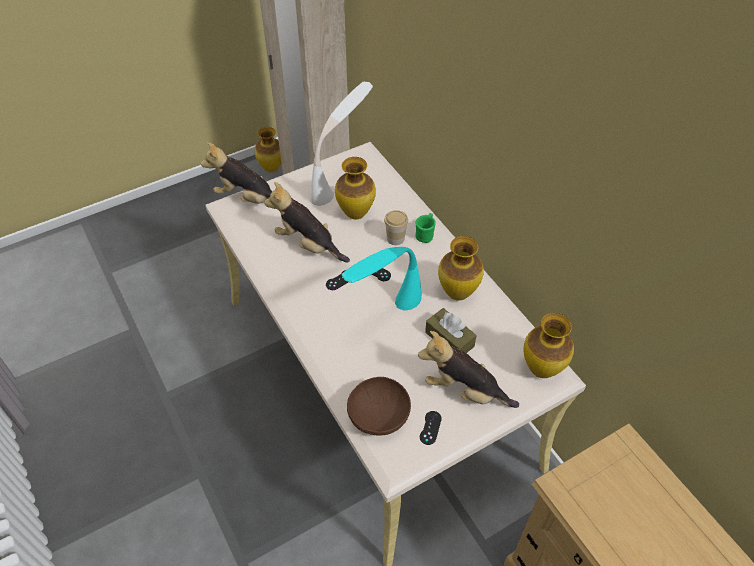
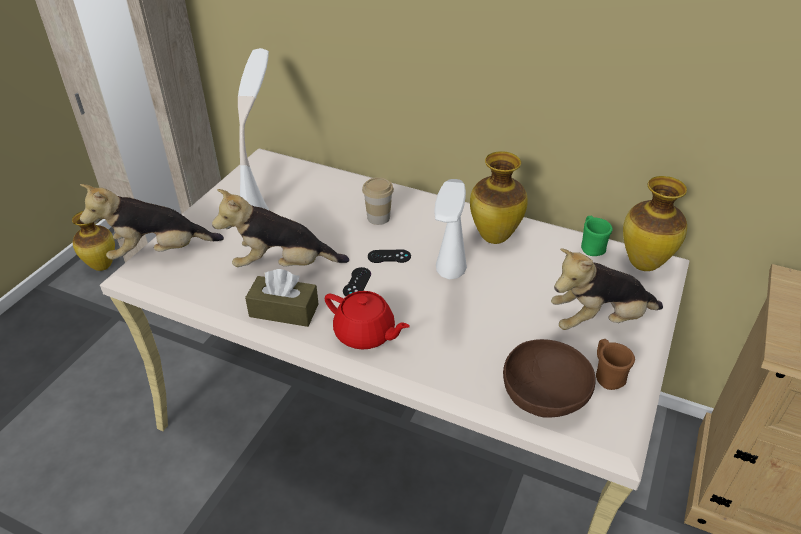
camera: 35 degrees left, 10 degrees down
vase [335,157,376,219] -> none
turquoise table lamp [342,247,422,311] -> white table lamp [434,179,467,279]
green mug [415,213,436,243] -> green mug moved to [581,216,613,256]
black game controller [420,411,442,445] -> brown mug [596,339,635,390]
brown tissue box [425,308,477,353] -> brown tissue box moved to [245,269,318,327]
none -> red teapot [325,291,410,350]

